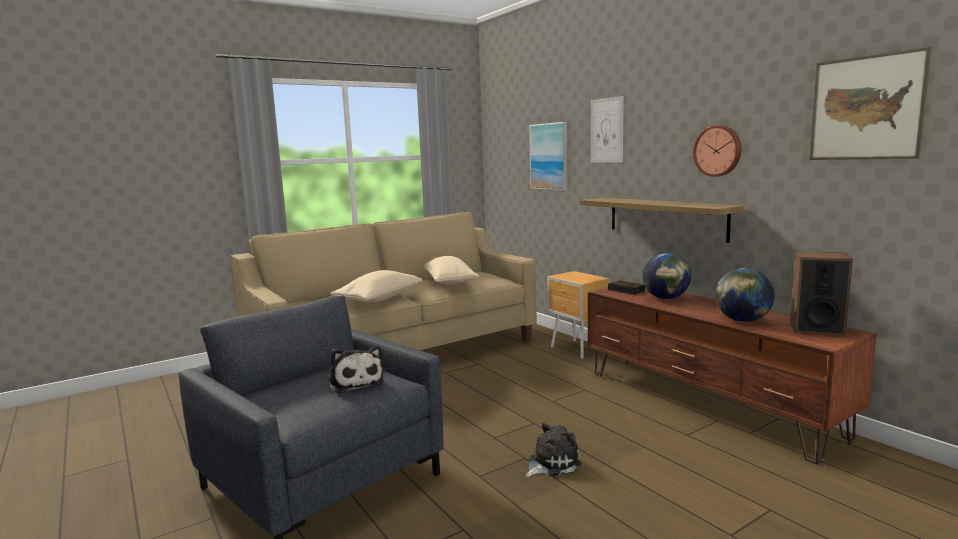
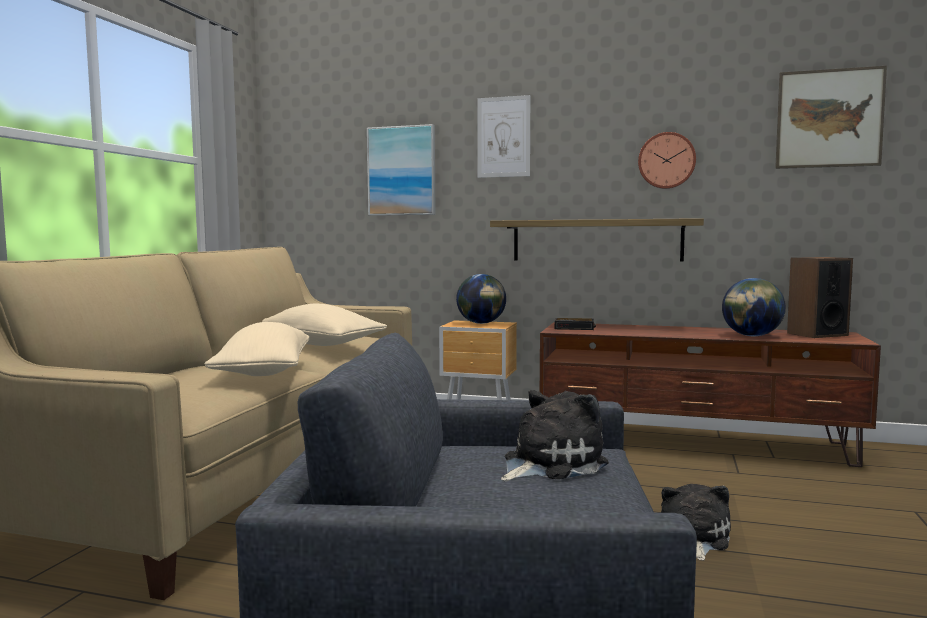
camera: 40 degrees left, 5 degrees down
plush toy [328,346,384,394] -> plush toy turned 60 degrees counterclockwise [501,390,609,482]
globe [643,253,691,299] -> globe moved to [456,274,506,324]

